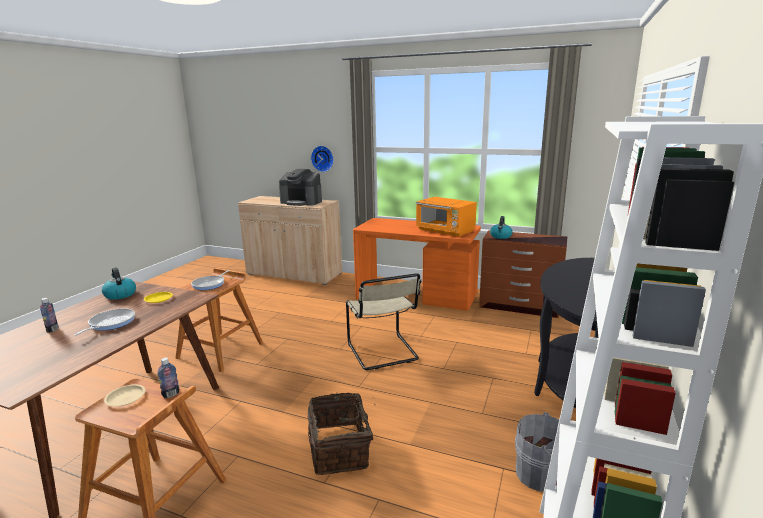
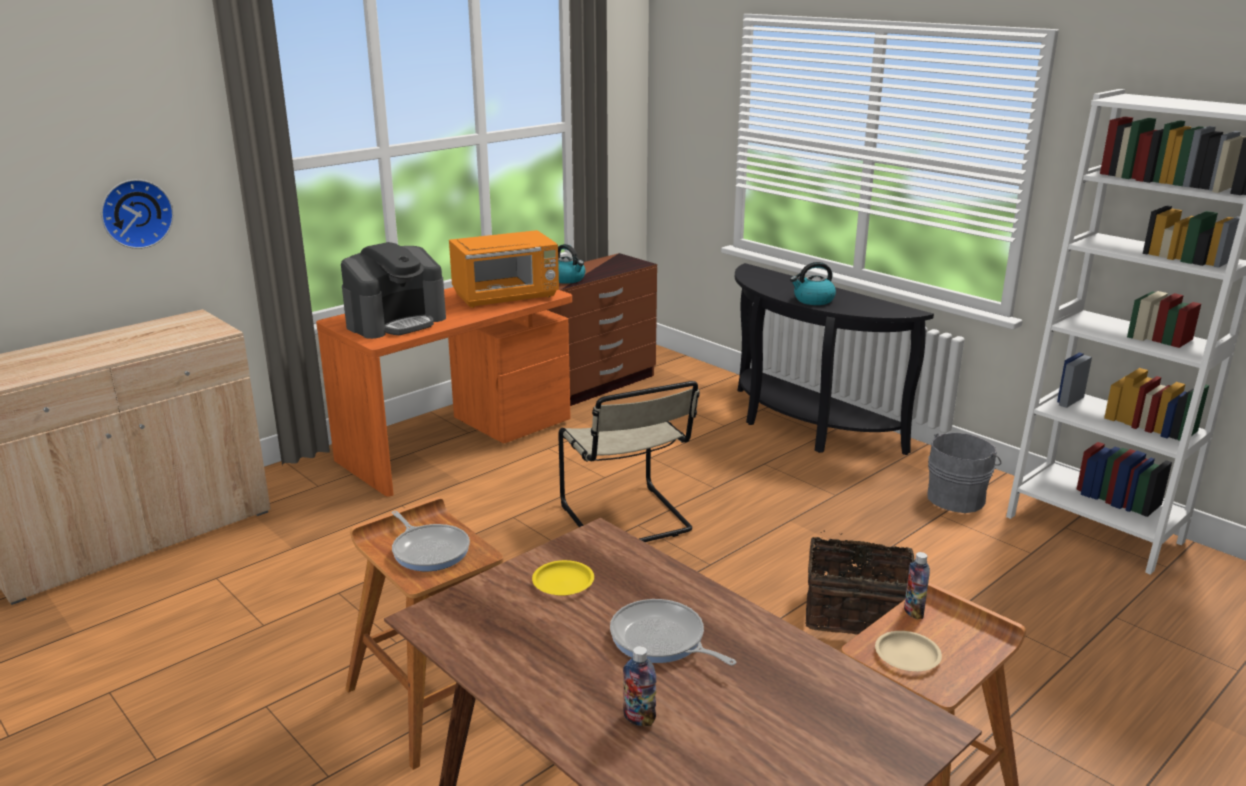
camera: 65 degrees left, 5 degrees up
kettle [102,267,136,300] -> kettle moved to [790,262,836,305]
coffee machine [279,169,322,206] -> coffee machine moved to [341,242,446,339]
beige chair [346,273,421,370] -> beige chair turned 60 degrees clockwise [558,381,700,542]

